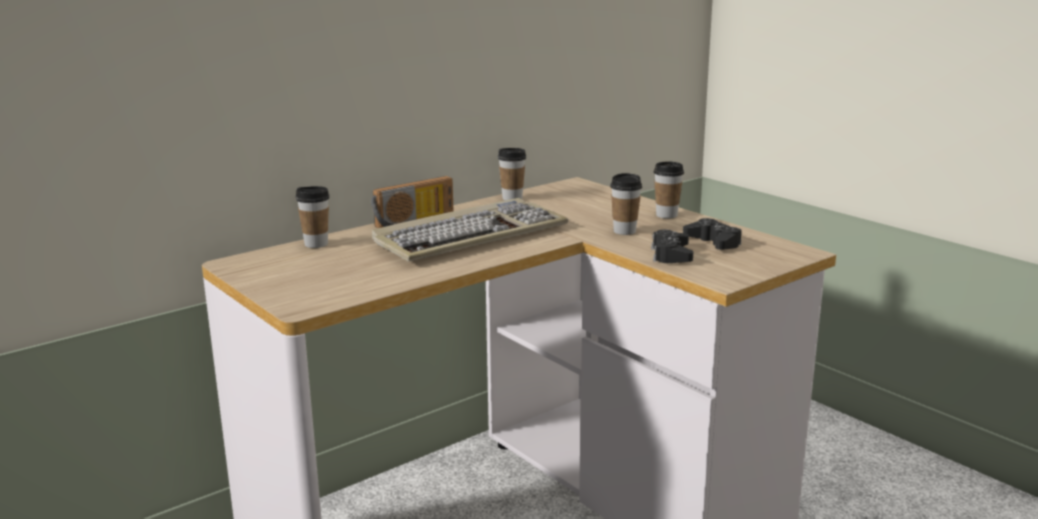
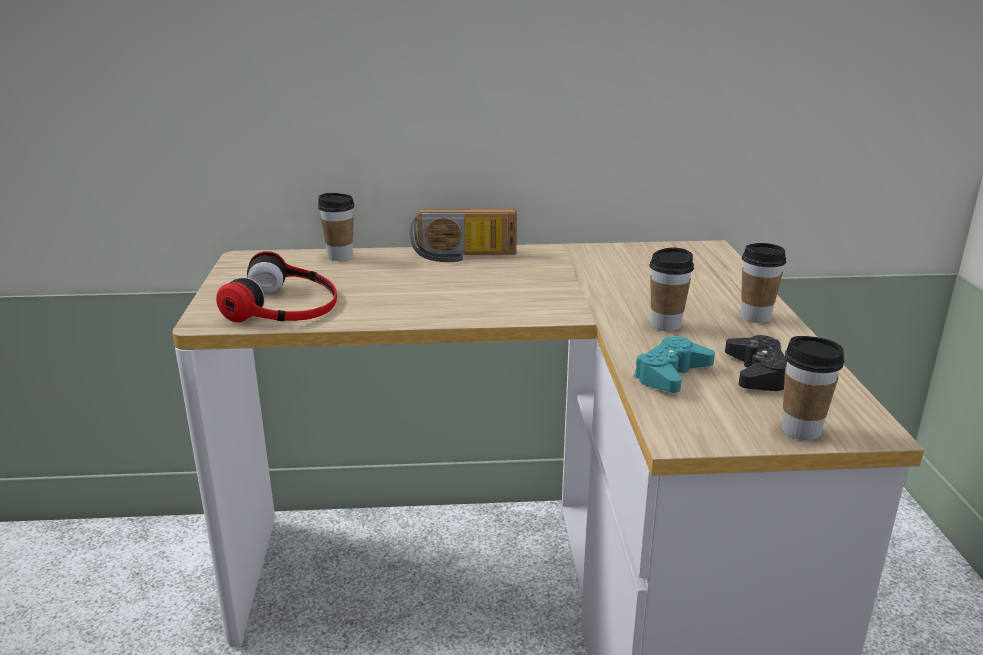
camera: 35 degrees right, 5 degrees up
keyboard [372,198,568,262] -> none
cup [498,148,526,200] -> cup moved to [782,336,844,440]
black game controller [651,230,693,263] -> turquoise game controller [634,336,715,393]
none -> headphones [216,251,337,322]

